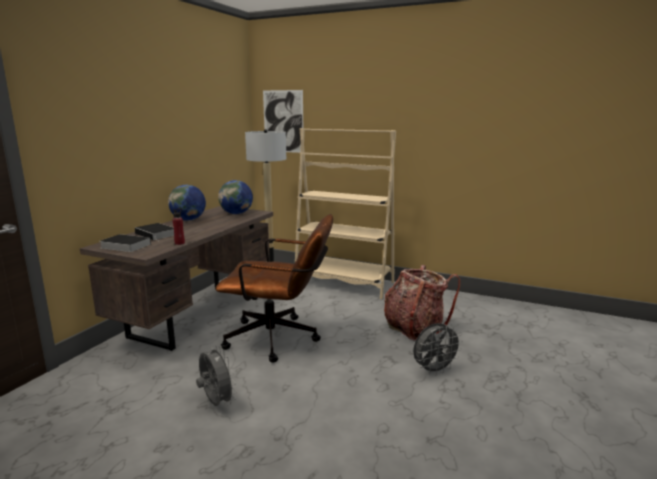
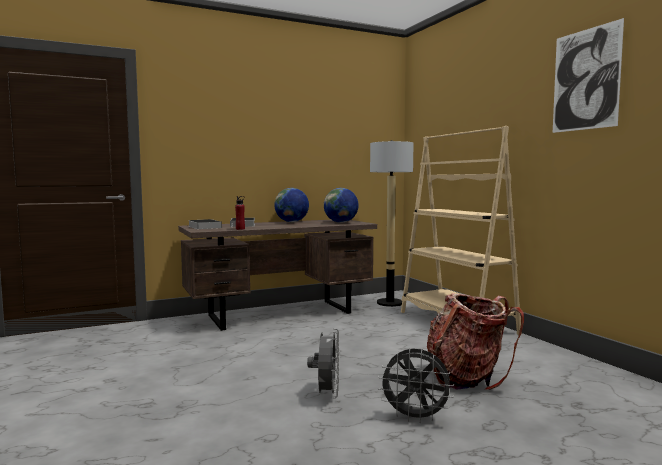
camera: 40 degrees right, 10 degrees down
grey fan [196,345,236,406] -> grey fan moved to [307,329,340,398]
brown office chair [215,214,333,363] -> none
picture [263,90,303,153] -> picture moved to [553,18,624,133]

